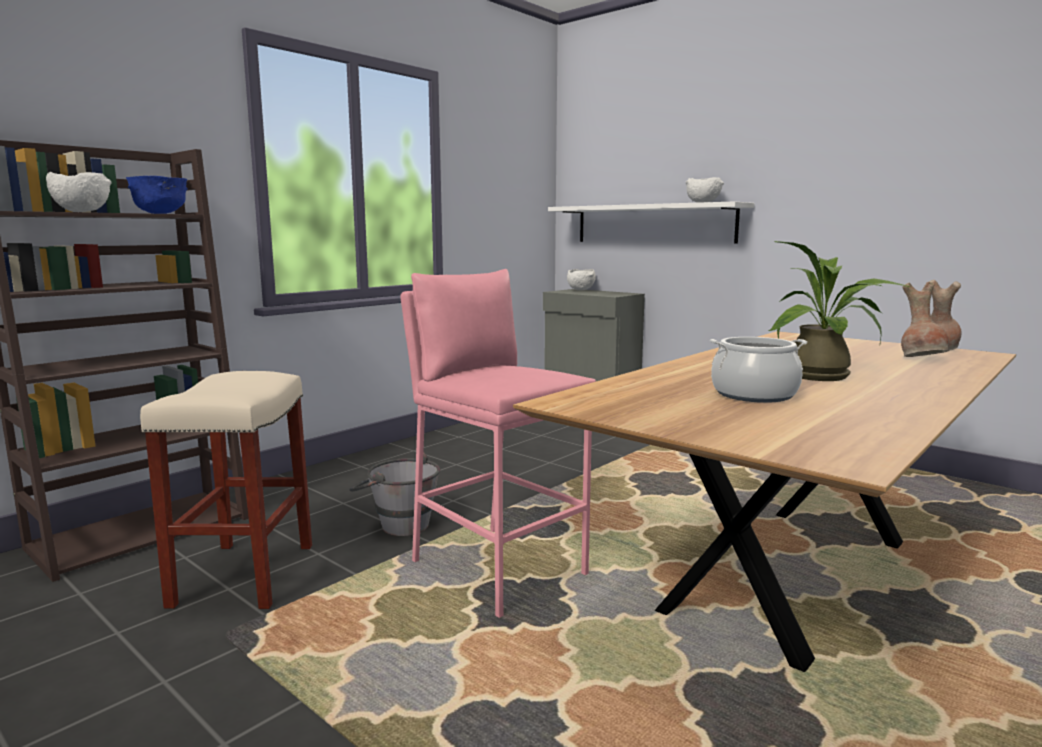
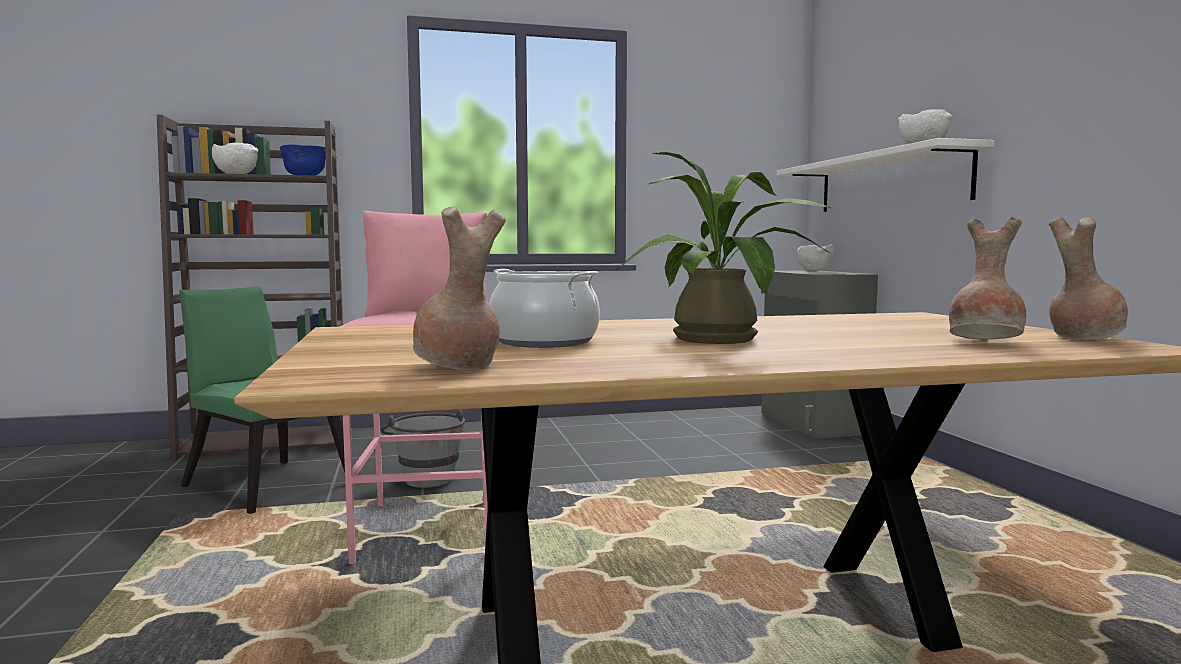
camera: 35 degrees right, 5 degrees down
beige stool [140,371,312,609] -> green chair [179,286,345,514]
none -> brown vase [413,206,506,370]

